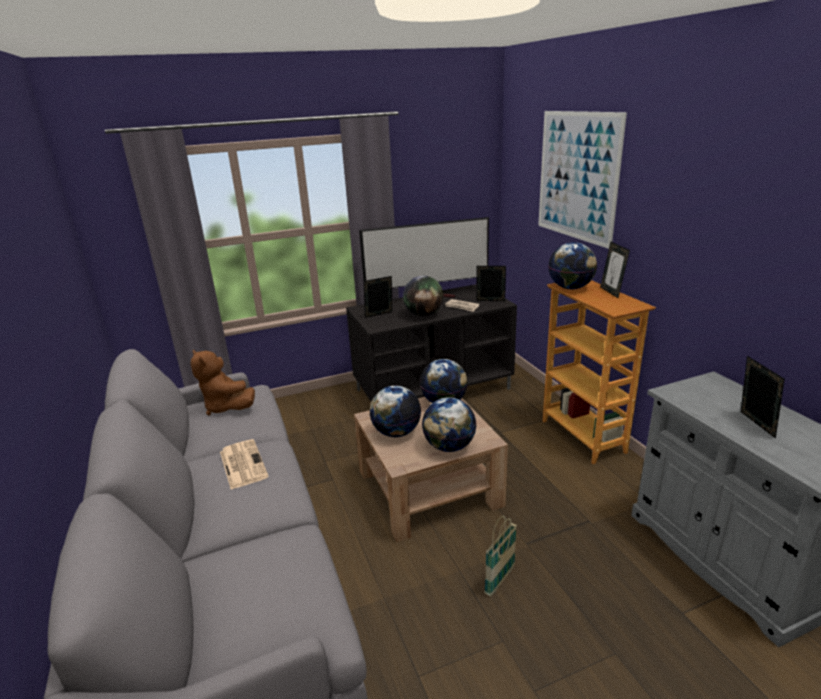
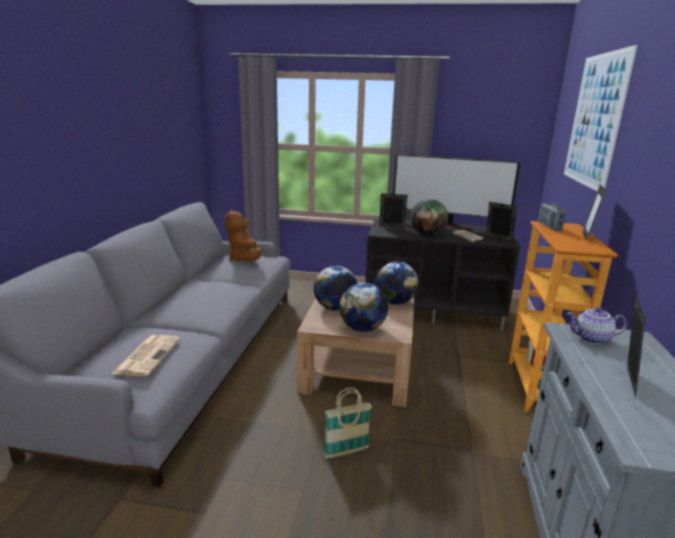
camera: 30 degrees right, 5 degrees down
newspaper [220,439,269,489] -> newspaper moved to [111,335,180,376]
globe [549,242,597,289] -> radio [538,203,566,231]
none -> teapot [566,307,627,344]

